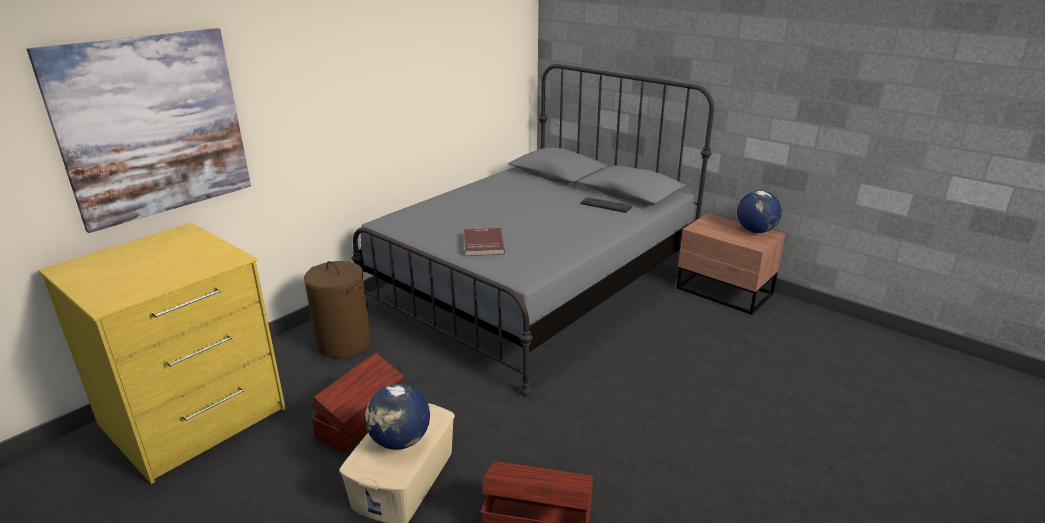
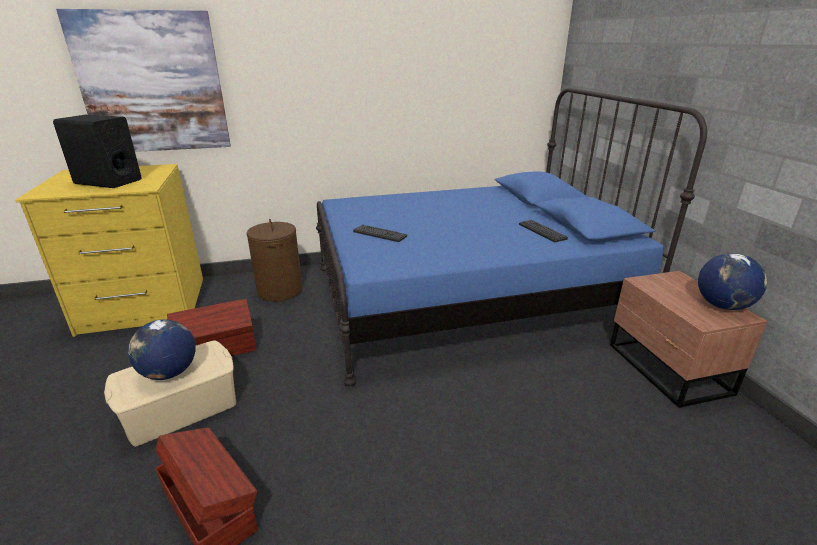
camera: 35 degrees right, 0 degrees up
grey bed [352,64,714,396] -> blue bed [316,88,707,386]
red book [464,228,505,256] -> keyboard [353,224,407,242]
none -> black speaker [53,115,141,188]

